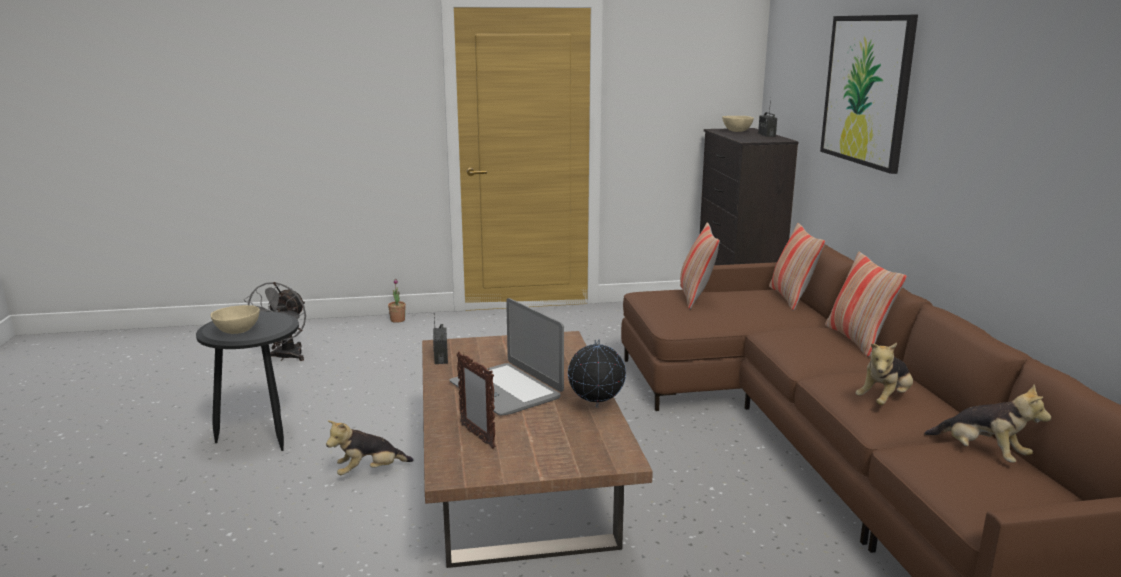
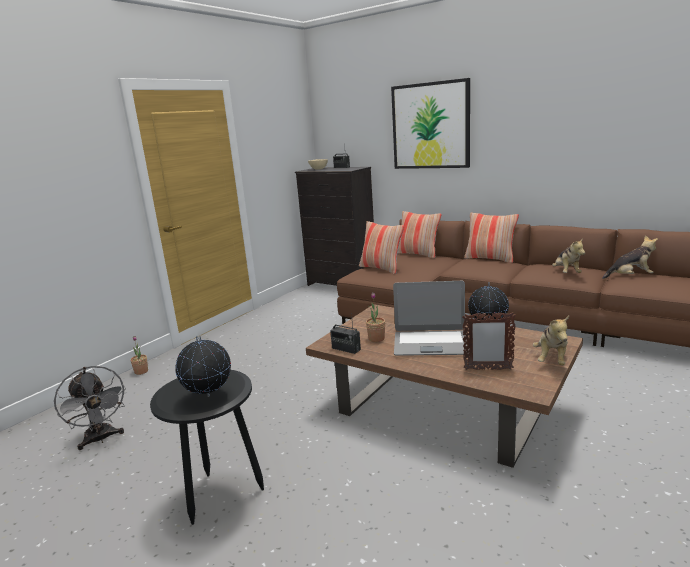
camera: 45 degrees left, 0 degrees up
beige bowl [211,305,260,334] -> globe [175,336,231,397]
plush toy [326,420,414,475] -> plush toy moved to [533,316,569,365]
none -> potted plant [366,292,385,342]

